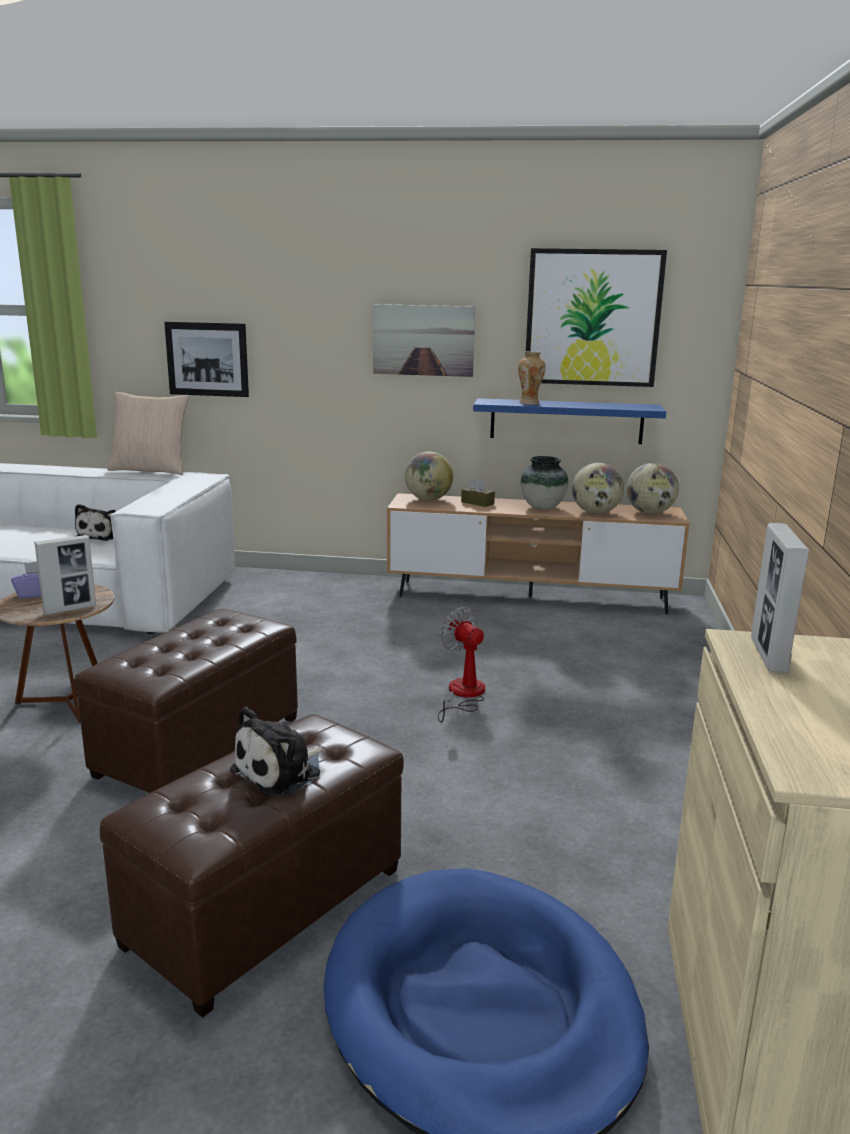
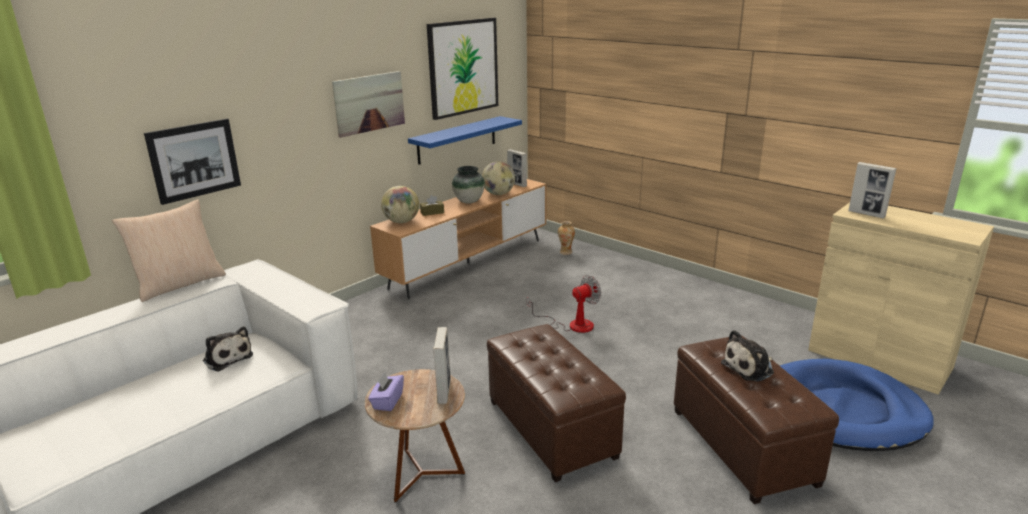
camera: 55 degrees left, 5 degrees up
plush toy [230,707,324,796] -> plush toy turned 75 degrees clockwise [721,330,774,382]
fan [438,607,485,723] -> fan turned 150 degrees clockwise [527,275,601,333]
vase [518,351,546,405] -> vase moved to [558,221,575,255]
globe [626,463,679,514] -> picture frame [507,149,527,187]

